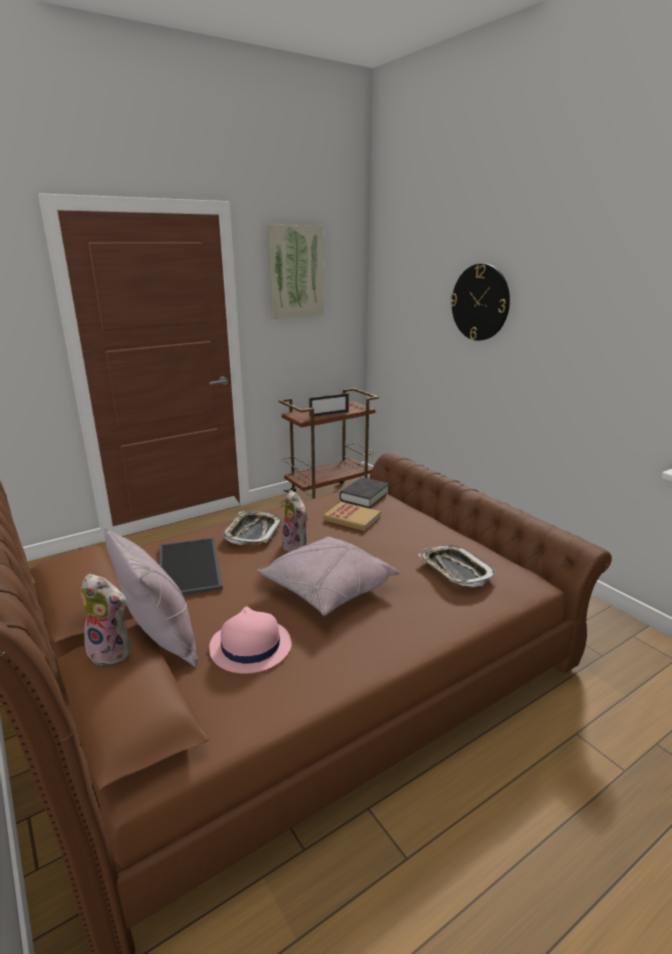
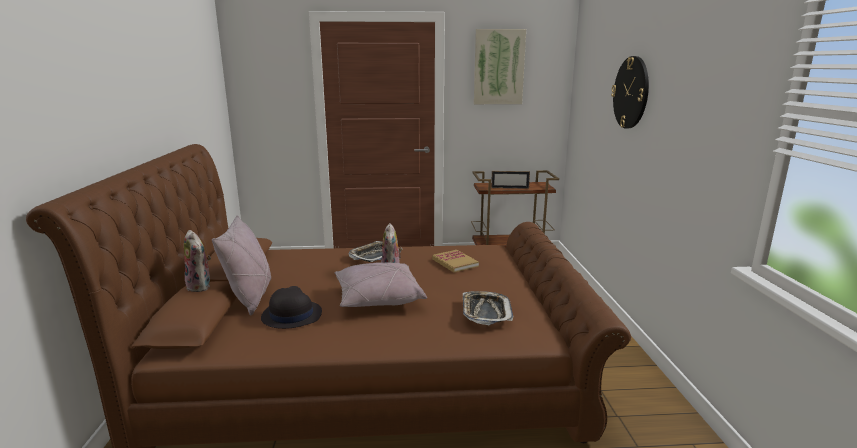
camera: 30 degrees right, 5 degrees down
tray [159,537,223,595] -> none
pink hat [209,606,292,674] -> black hat [261,286,322,329]
black book [339,477,389,508] -> none

